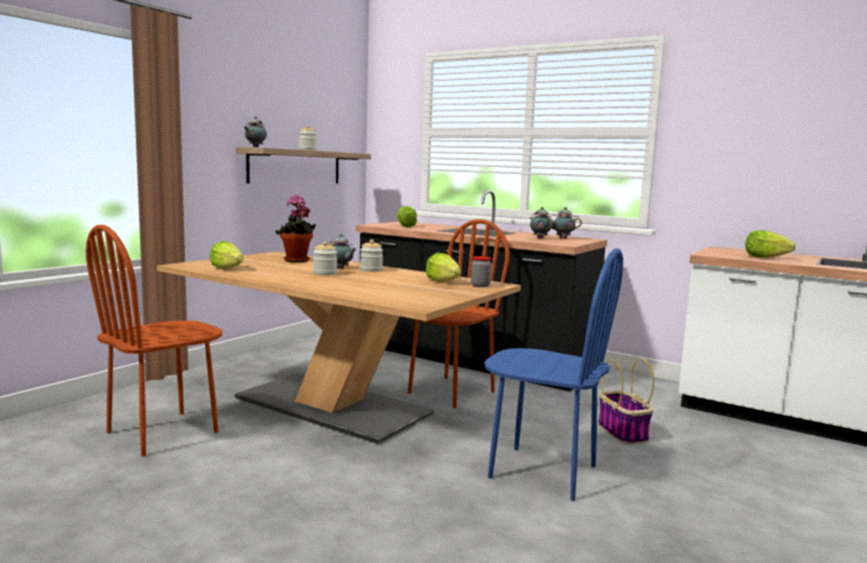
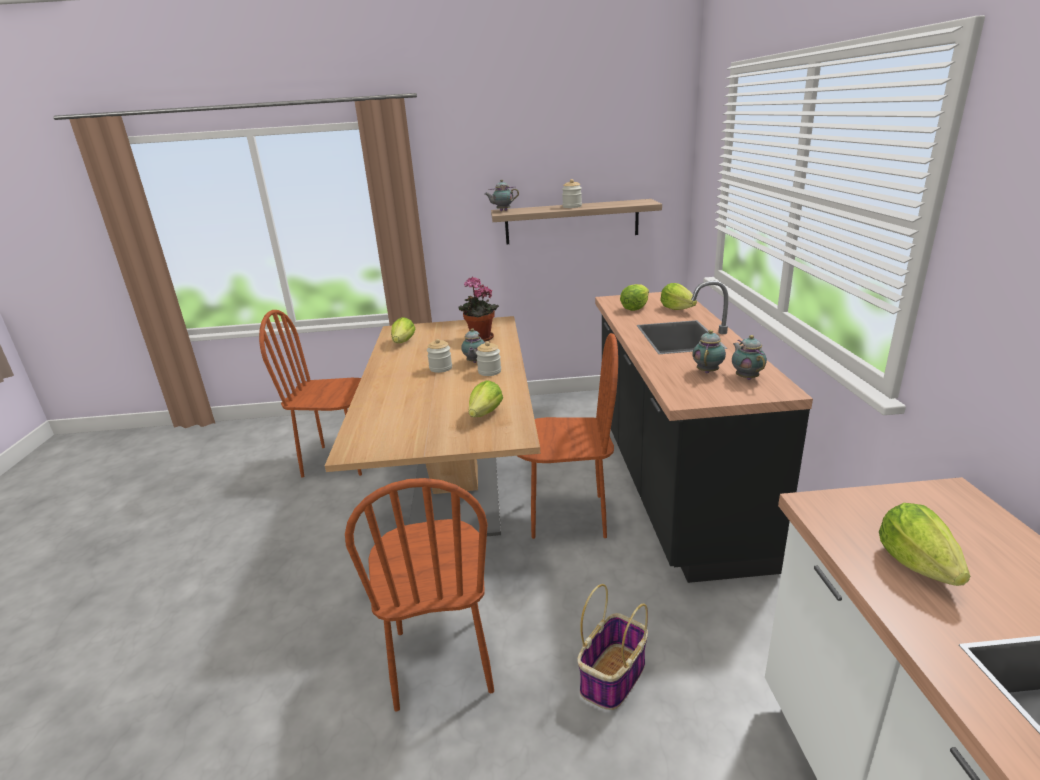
camera: 55 degrees right, 15 degrees up
jar [471,256,492,287] -> none
blue chair [484,248,623,501] -> brown chair [345,478,494,711]
none -> lettuce [660,283,697,310]

